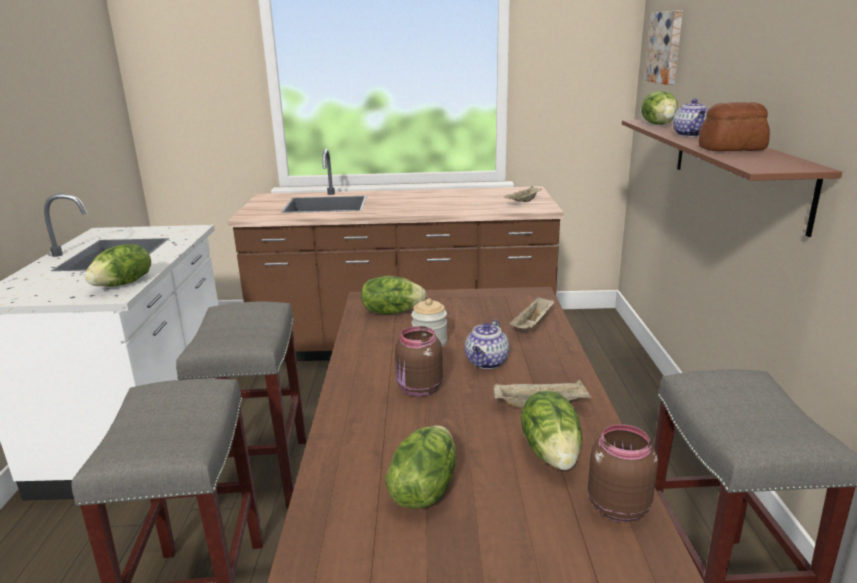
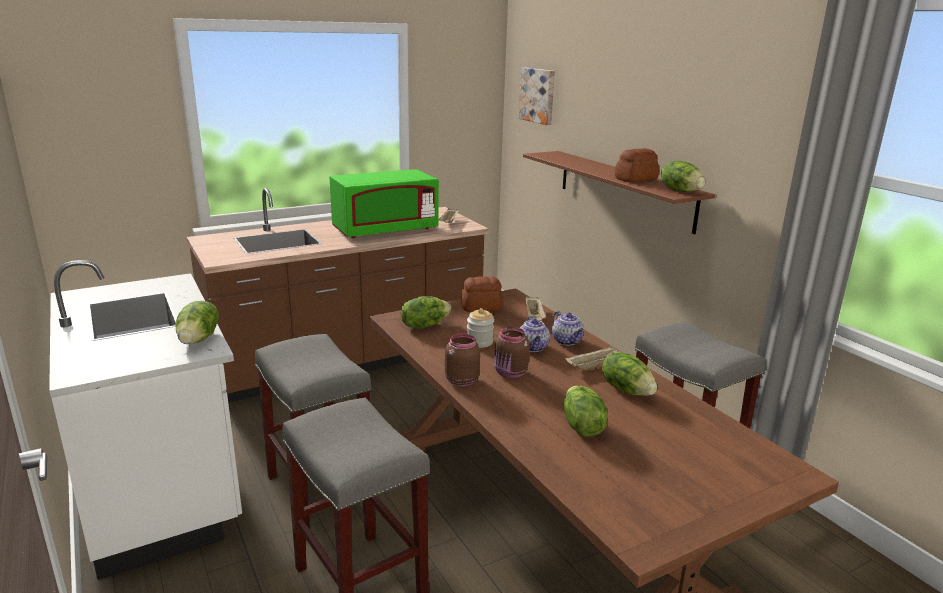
camera: 30 degrees left, 0 degrees up
brown jar [588,424,658,522] -> brown jar moved to [445,334,480,386]
lettuce [642,91,678,125] -> lettuce moved to [661,161,705,192]
teapot [673,99,708,137] -> teapot moved to [552,311,584,345]
none -> green microwave [330,169,439,238]
none -> bread [461,276,503,312]

